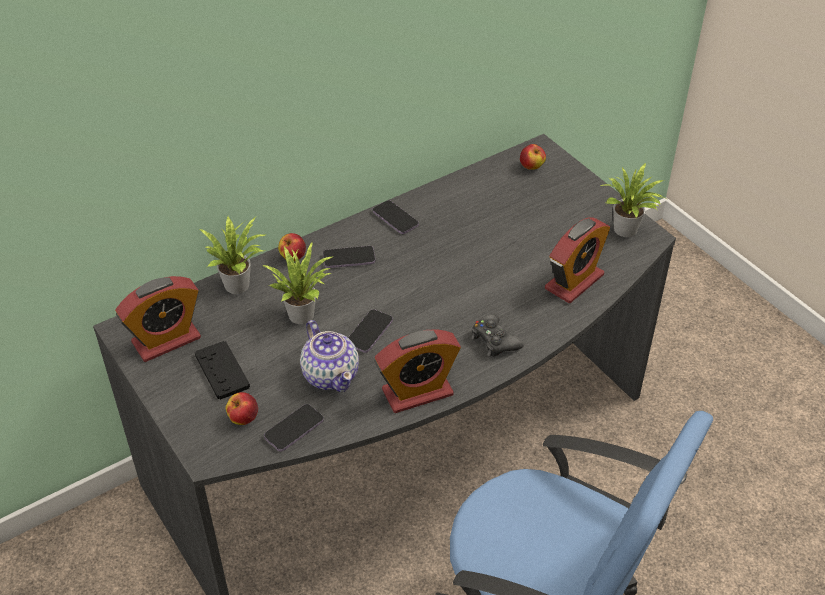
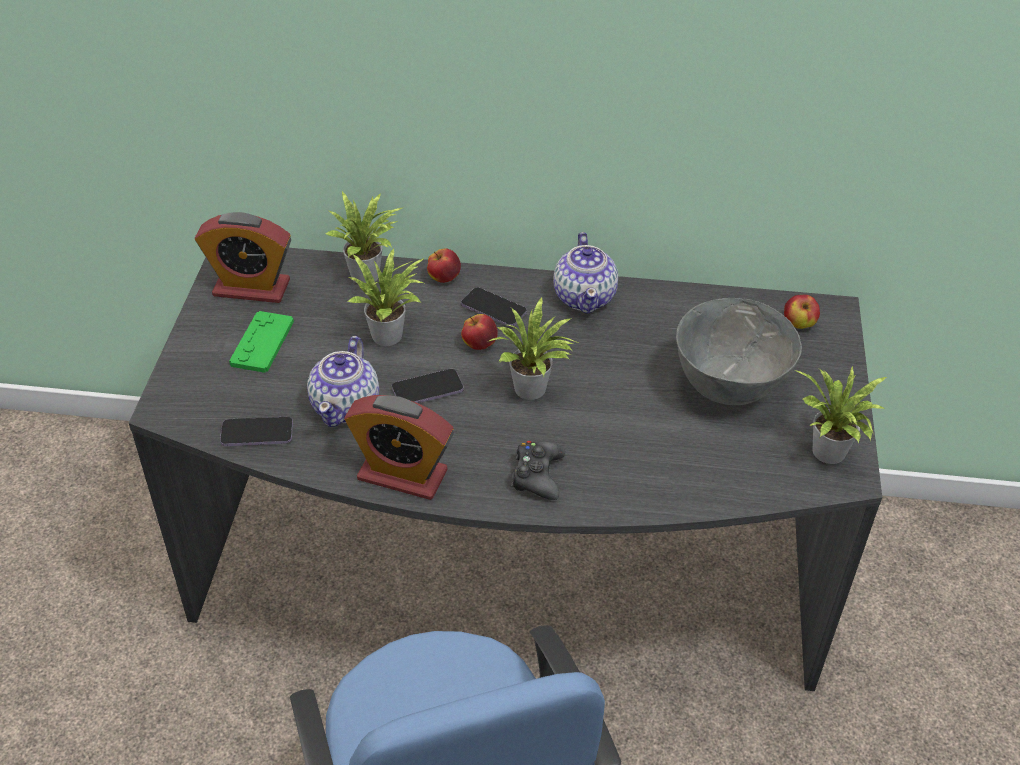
camera: 40 degrees right, 0 degrees up
black game controller [195,341,250,400] -> green game controller [229,311,294,373]
apple [226,392,258,425] -> apple moved to [461,314,498,350]
phone [372,200,419,234] -> teapot [553,232,618,314]
alarm clock [545,217,610,303] -> none
none -> potted plant [487,296,579,400]
none -> grey bowl [676,298,802,405]

